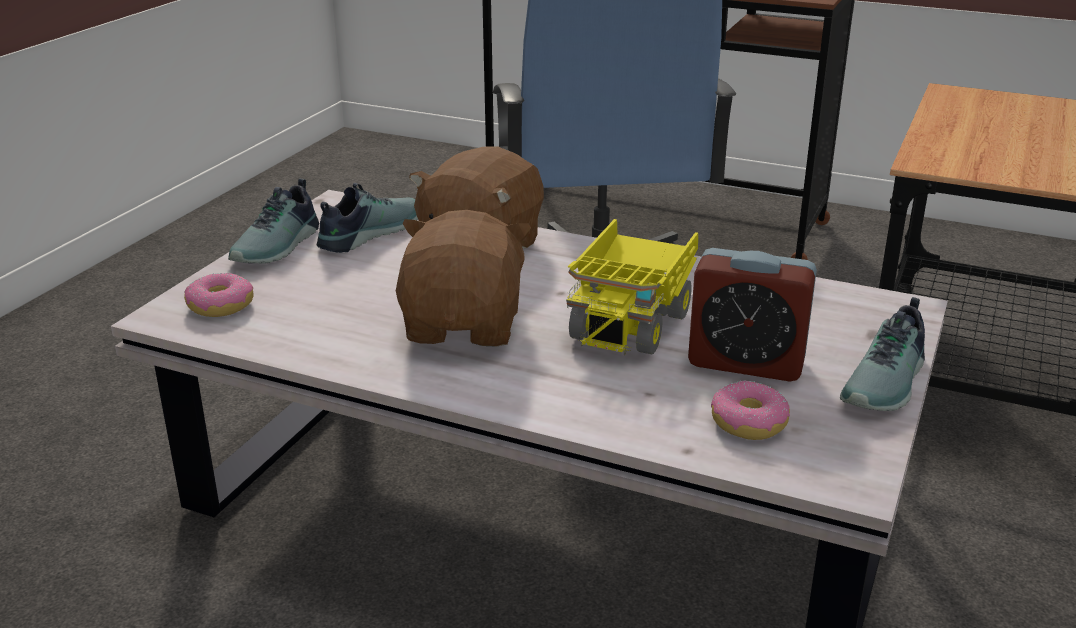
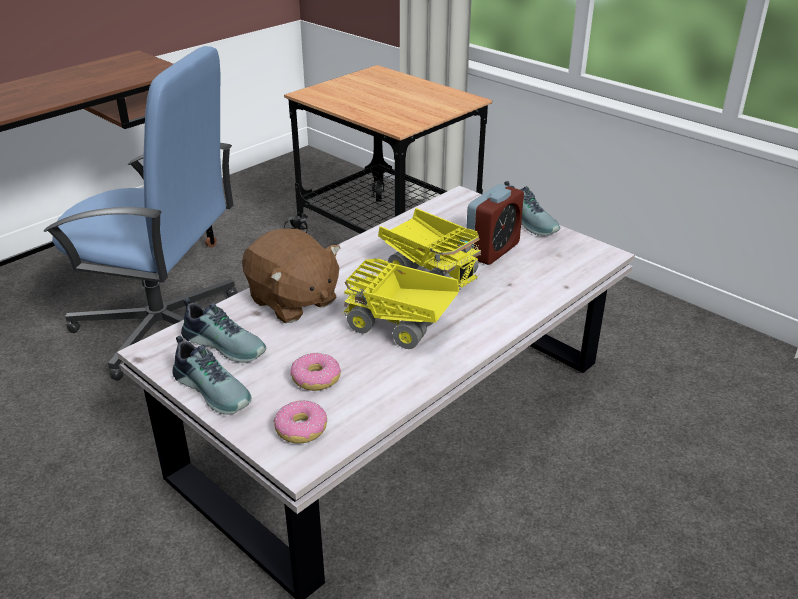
camera: 70 degrees left, 5 degrees up
shoe [317,183,418,253] -> shoe turned 150 degrees clockwise [181,298,266,363]
brown plush toy [396,210,531,347] -> toy truck [343,259,459,349]
donut [711,380,790,440] -> donut moved to [290,352,341,391]

